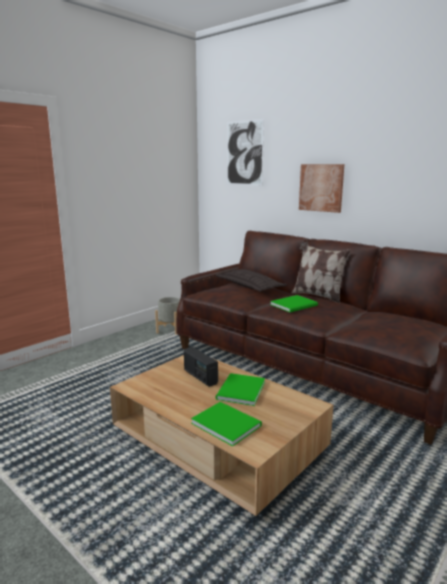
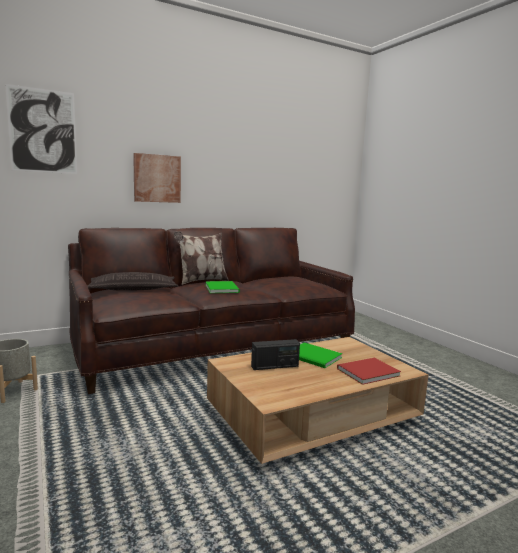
camera: 70 degrees left, 5 degrees down
green book [191,402,262,446] -> red book [337,358,401,385]

